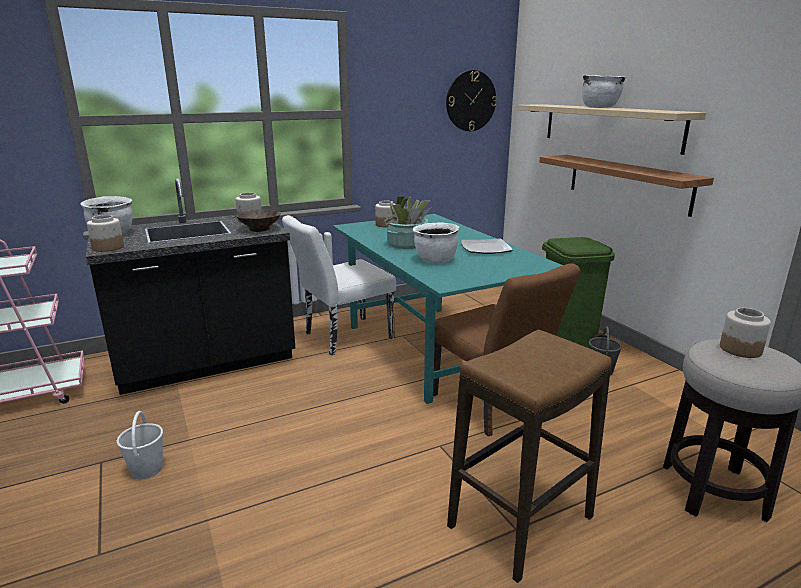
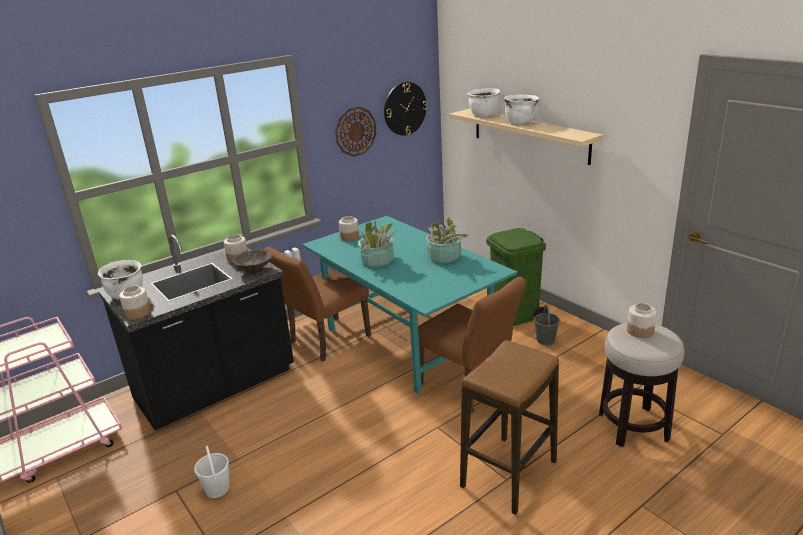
camera: 10 degrees left, 5 degrees up
white chair [282,215,396,356] -> brown chair [263,247,371,361]
white cooking pot [413,222,459,263] -> white cooking pot moved to [467,88,500,117]
plate [461,238,513,254] -> potted plant [425,217,471,263]
shelf [539,155,714,217] -> none
none -> wall clock [335,106,376,157]

